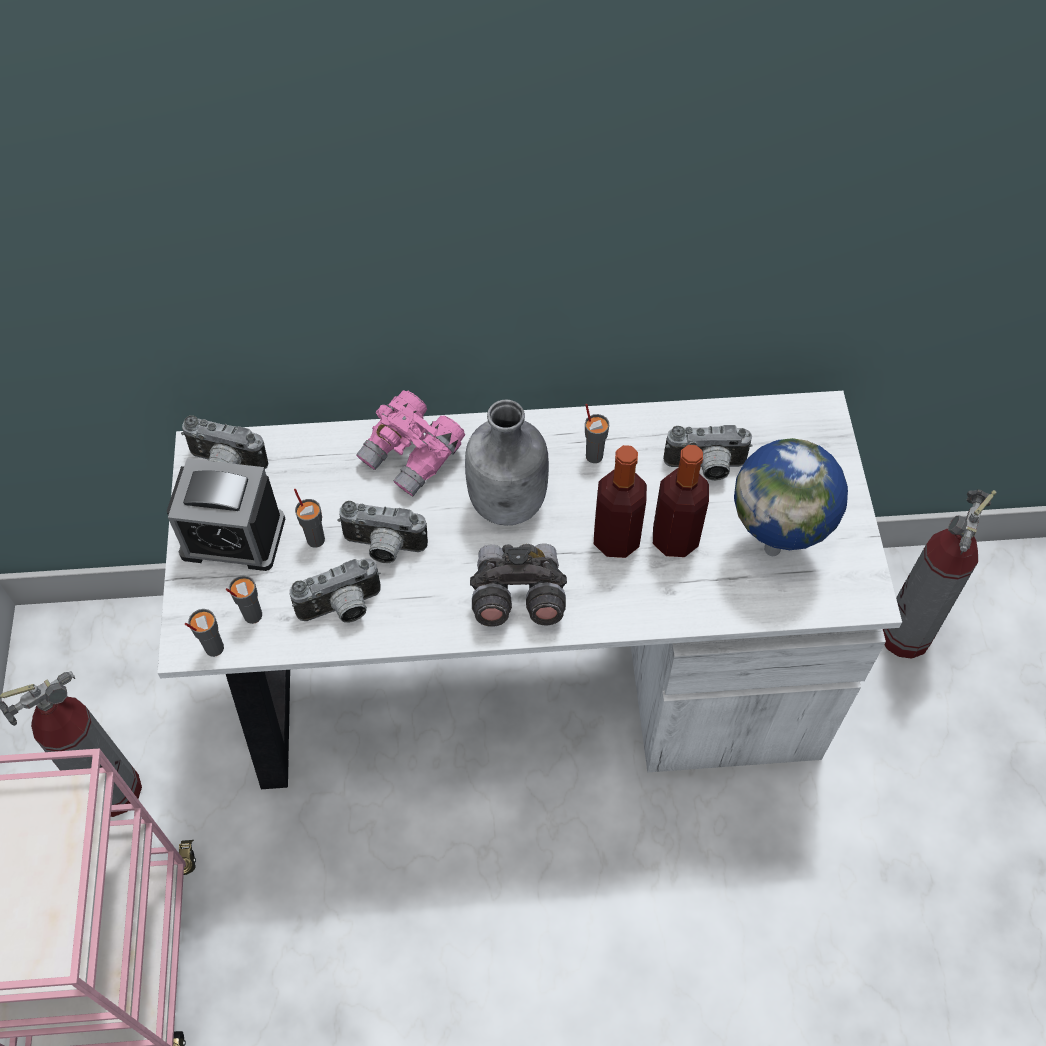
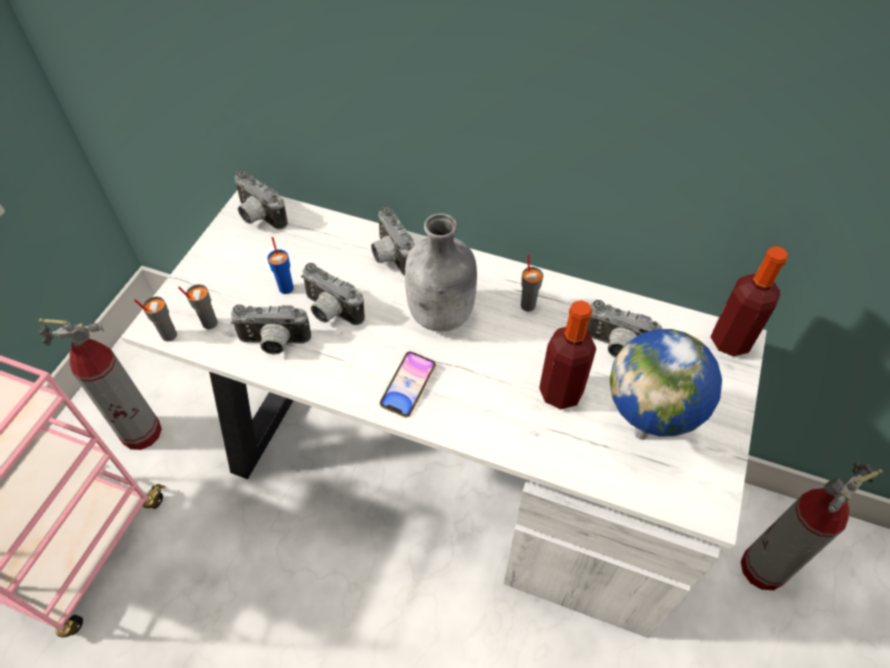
camera: 25 degrees right, 5 degrees down
alarm clock [167,458,285,571] -> none
grey cup [294,489,325,548] -> blue cup [267,237,294,294]
pink binoculars [356,390,465,496] -> camera [371,206,415,276]
grey binoculars [470,543,567,627] -> phone [380,351,436,418]
bottle [594,445,647,558] -> bottle moved to [710,246,788,356]

